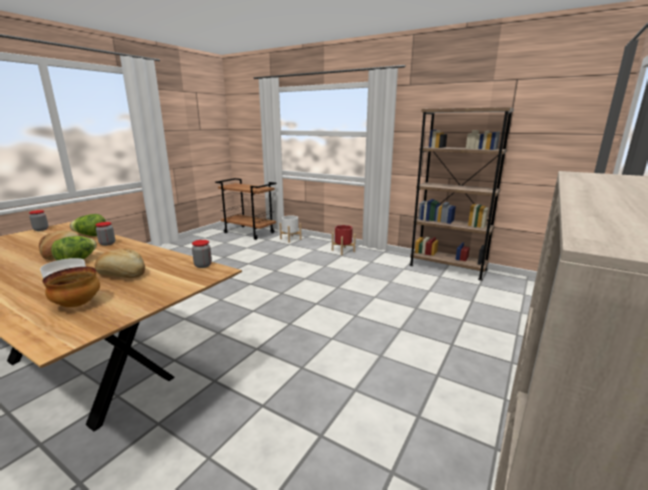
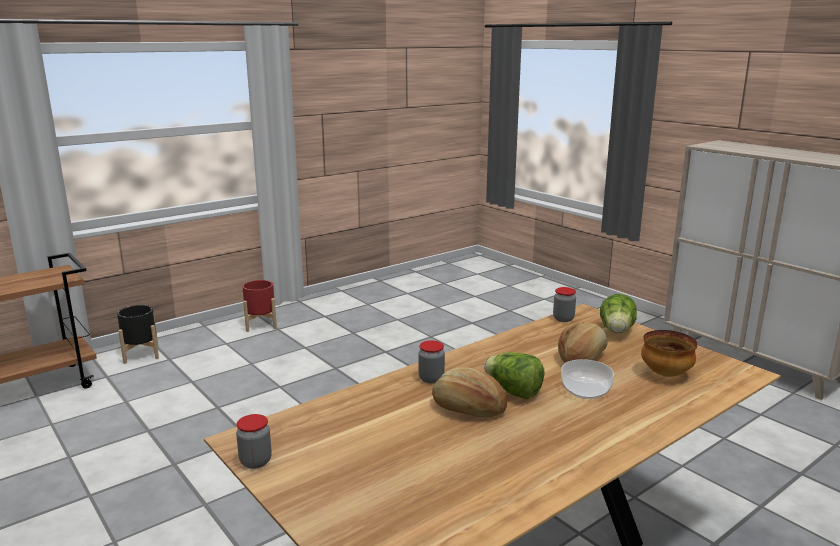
camera: 70 degrees left, 0 degrees up
lettuce [70,214,106,236] -> lettuce moved to [600,294,637,333]
white planter [279,216,302,243] -> black planter [117,305,159,364]
brown bookcase [410,107,514,280] -> none

